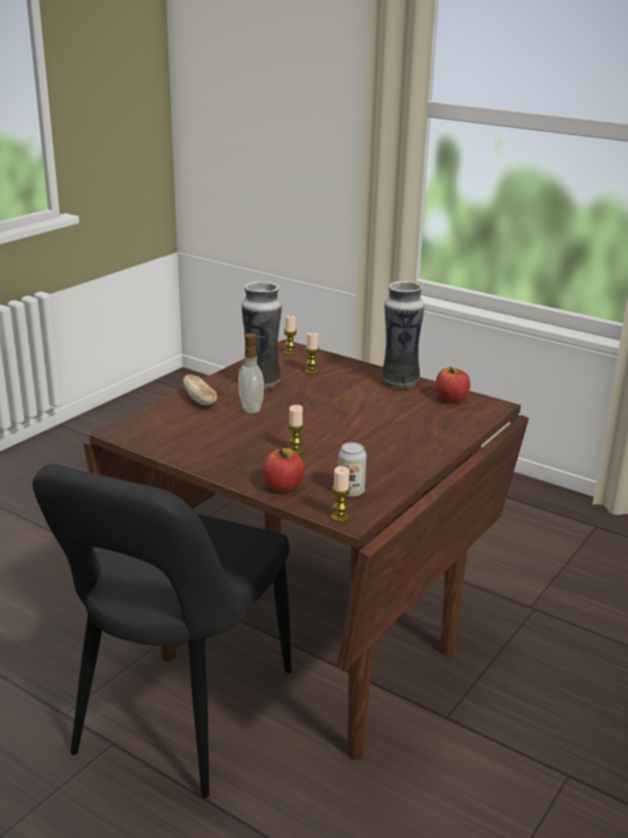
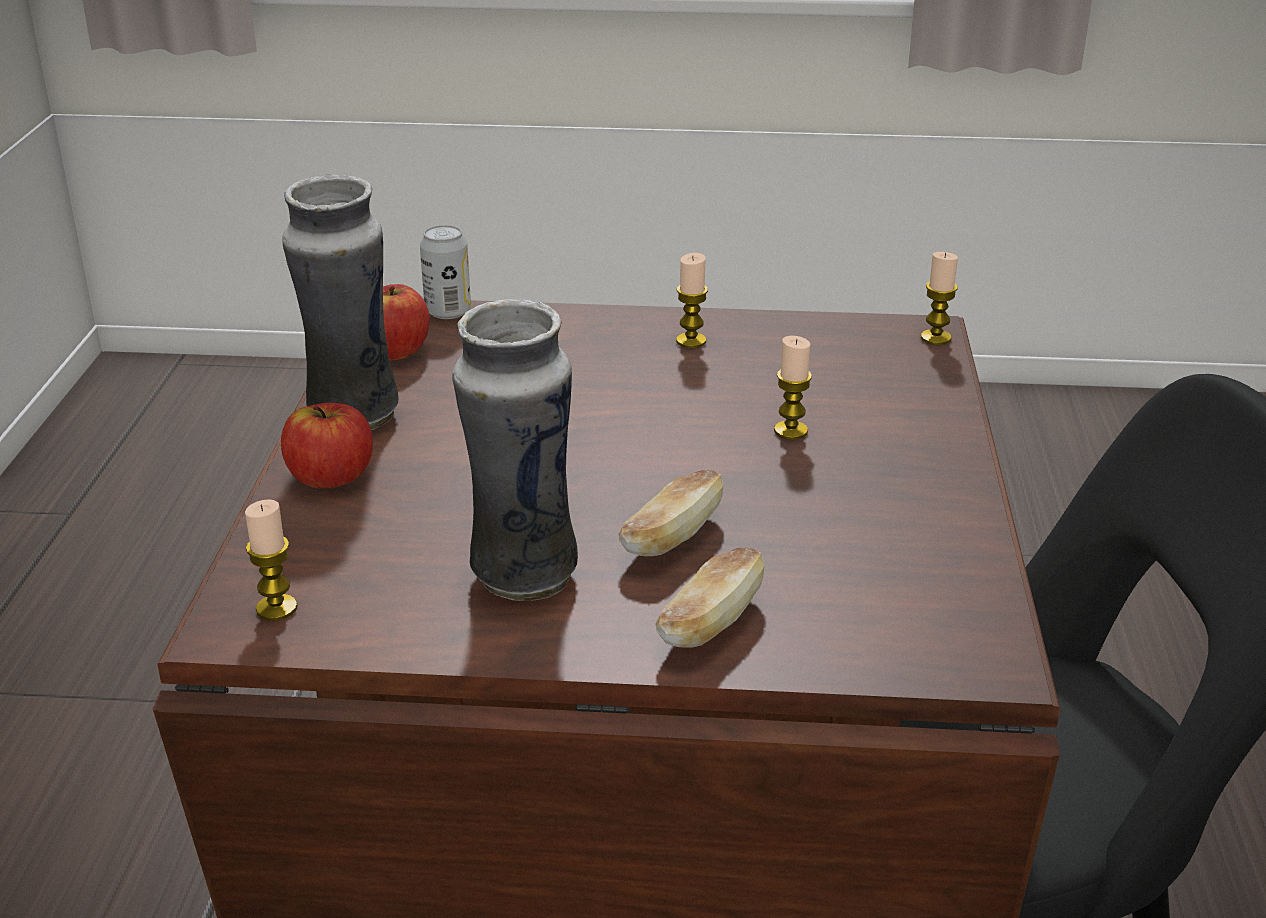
camera: 120 degrees left, 5 degrees up
soap dispenser [238,333,266,413] -> bread [618,470,723,556]
apple [263,447,304,492] -> apple moved to [281,403,373,488]
candle [305,333,319,374] -> candle moved to [676,253,708,348]
can [338,442,366,497] -> can moved to [420,225,471,319]

